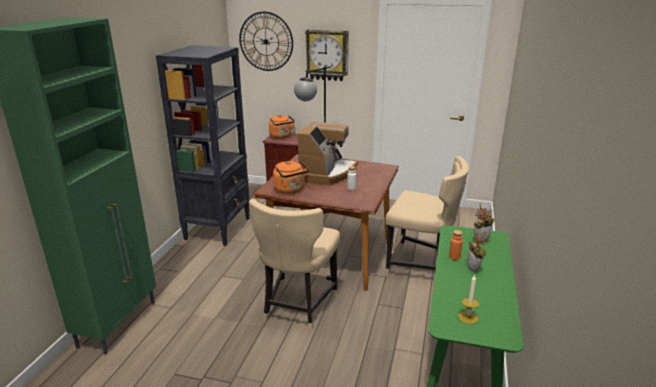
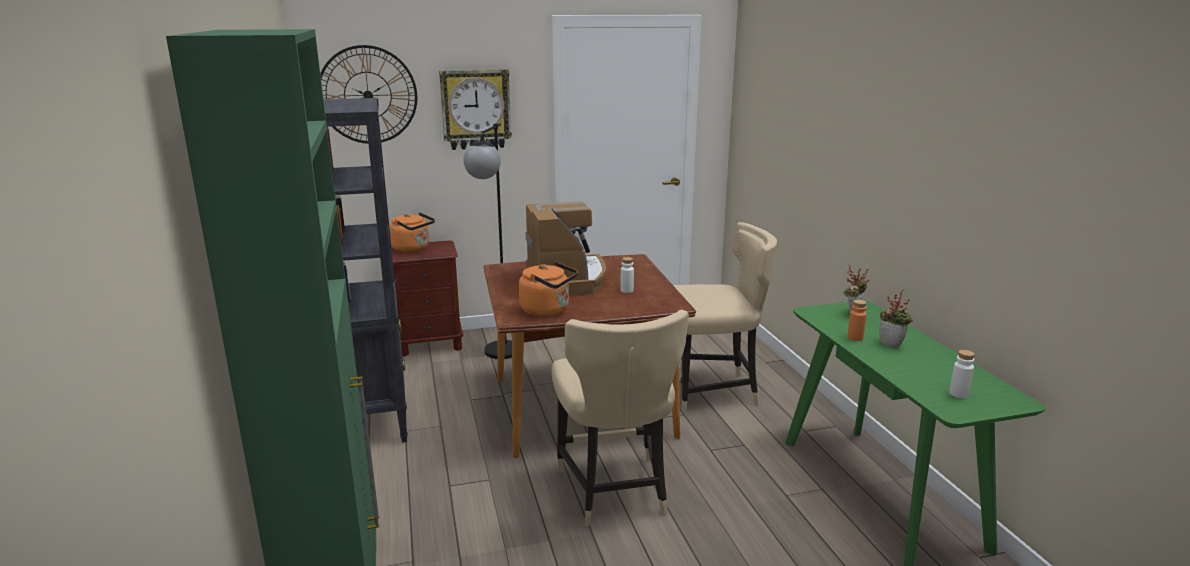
camera: 30 degrees left, 5 degrees down
candle [458,275,479,324] -> white bottle [949,350,975,398]

